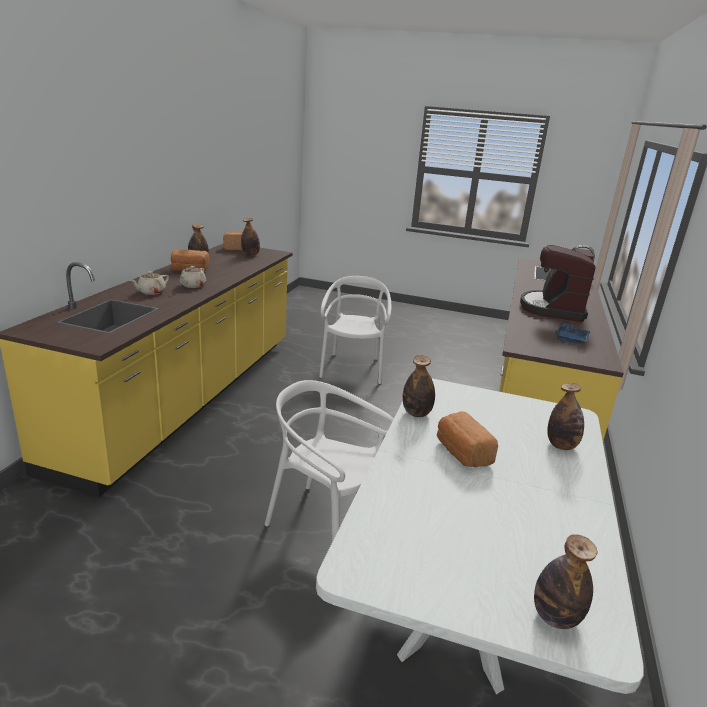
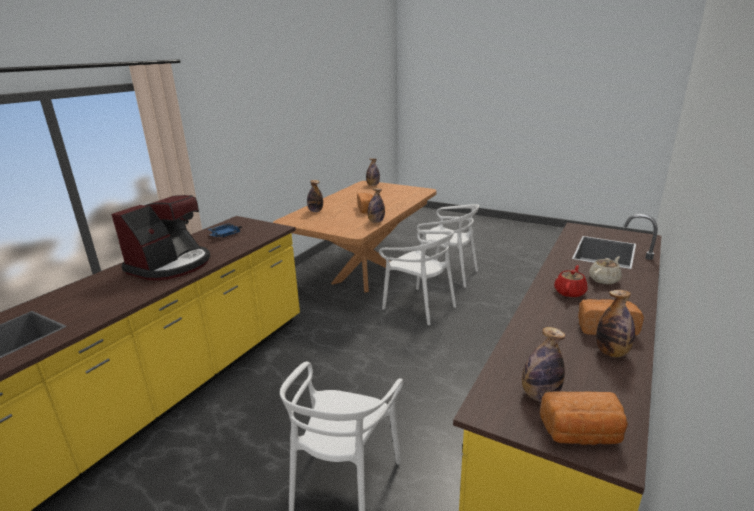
camera: 165 degrees left, 0 degrees up
beige teapot [179,266,206,288] -> red teapot [554,265,588,298]
white dining table [316,378,644,694] -> brown dining table [273,181,436,293]
none -> white chair [416,204,479,288]

